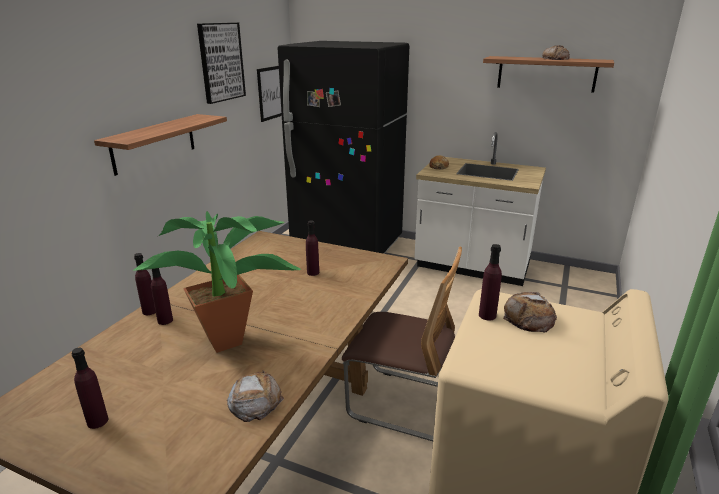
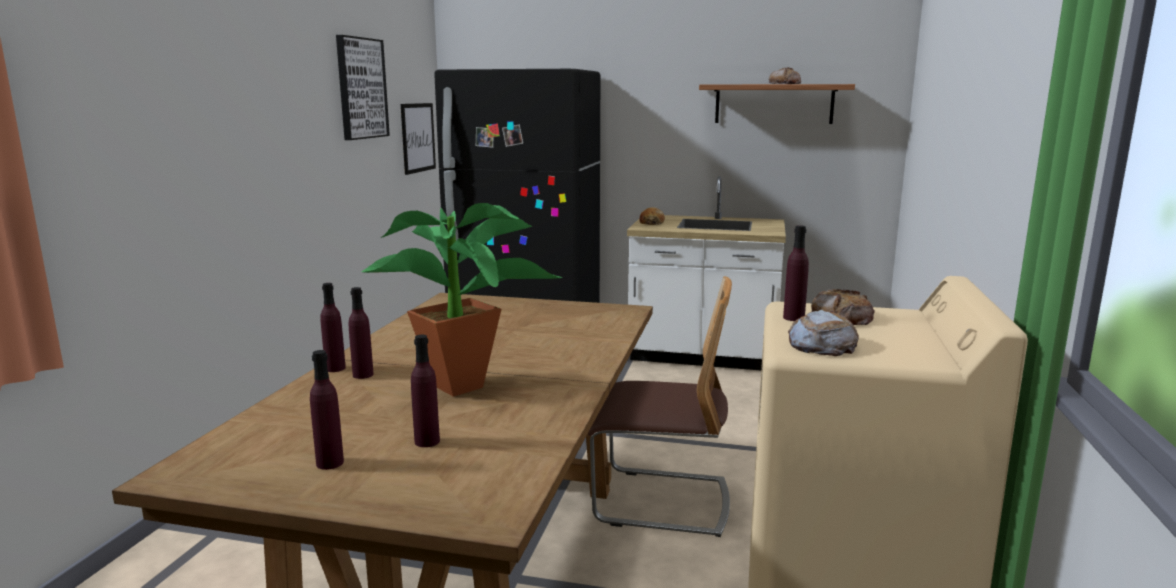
camera: 10 degrees left, 10 degrees down
shelf [94,114,227,176] -> none
bread [227,370,284,422] -> bread moved to [788,309,859,356]
purple bottle [306,220,319,276] -> purple bottle moved to [411,335,440,447]

